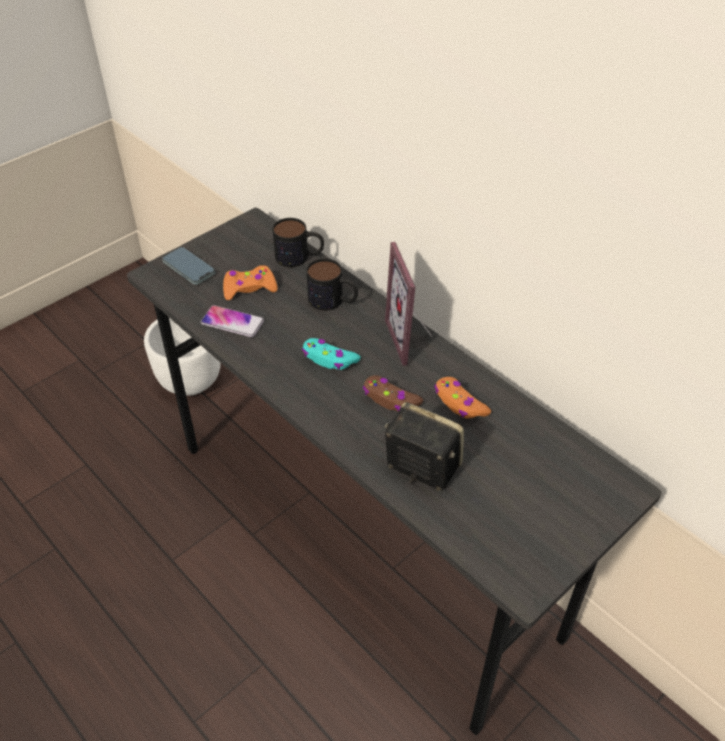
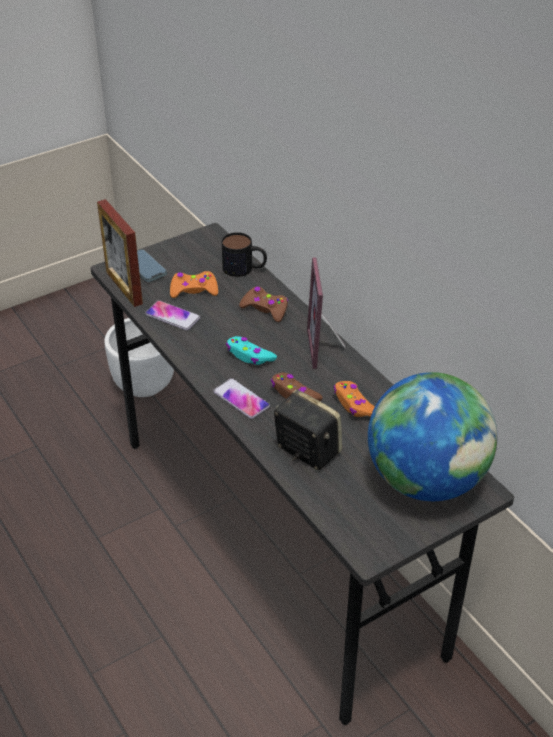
camera: 10 degrees right, 5 degrees down
mug [306,259,358,311] -> brown game controller [239,286,288,322]
none -> picture frame [97,199,143,307]
none -> phone [213,378,270,419]
none -> globe [368,372,497,501]

